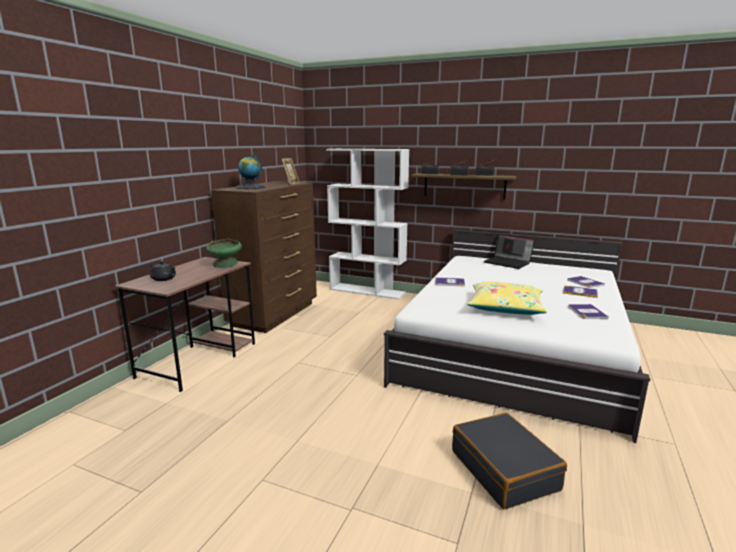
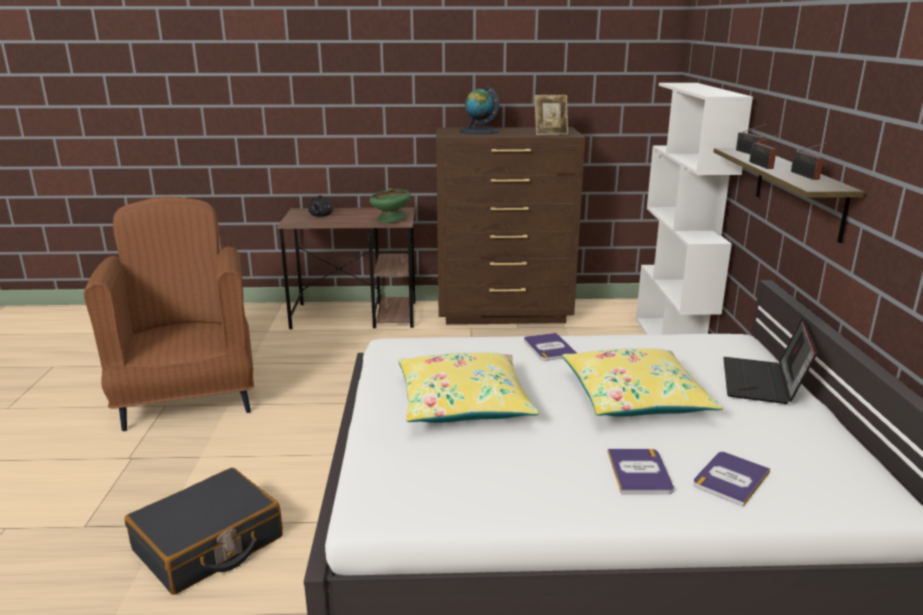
camera: 65 degrees right, 5 degrees up
book [568,304,609,319] -> none
none -> brown armchair [84,196,254,431]
none -> yellow pillow [562,348,723,417]

